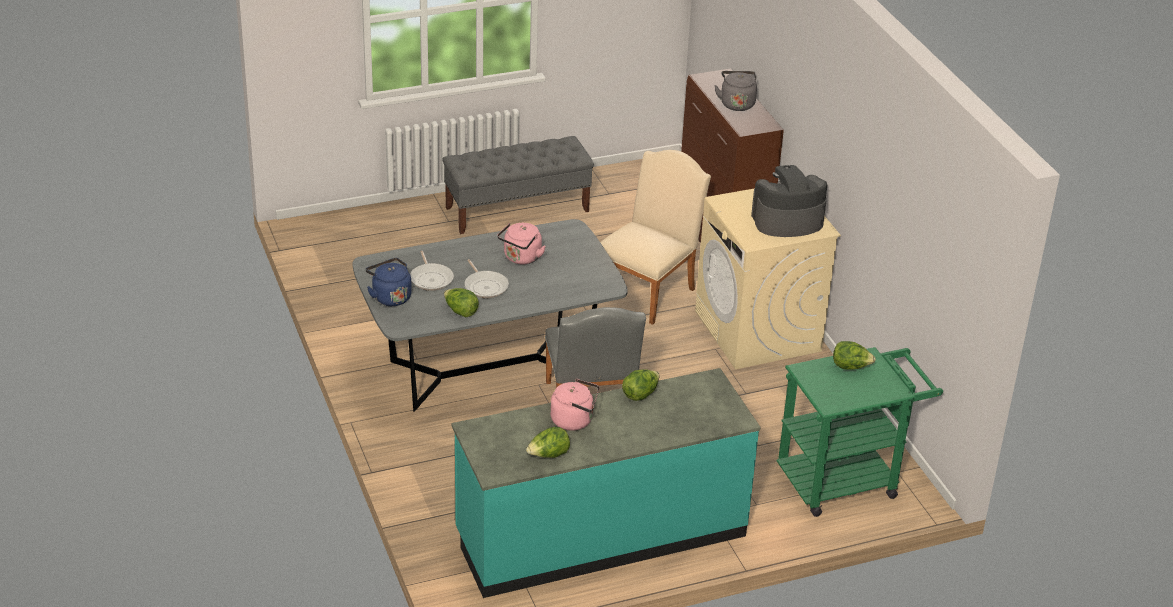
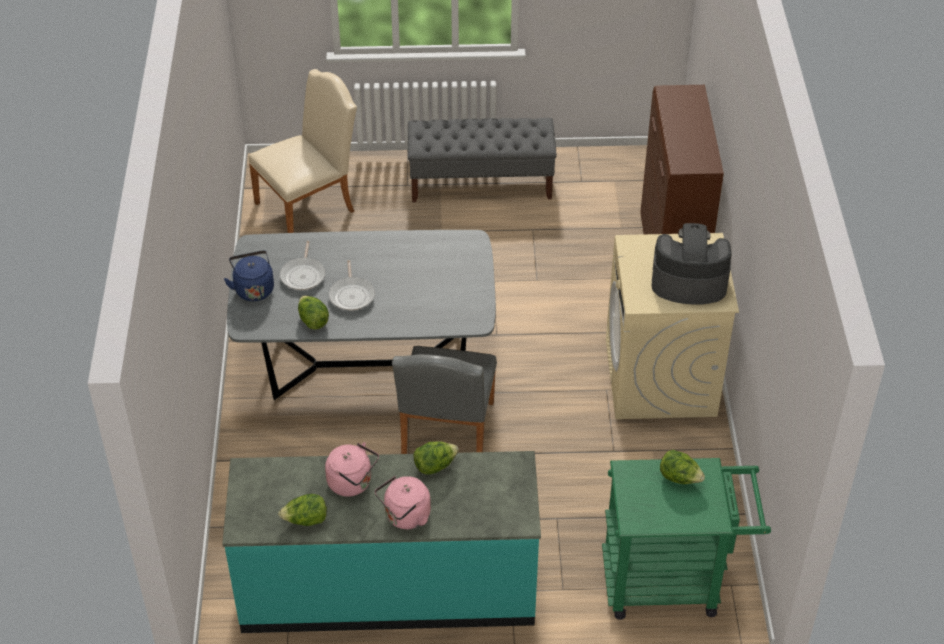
camera: 20 degrees right, 10 degrees up
pink kettle [497,223,546,265] -> pink kettle moved to [375,476,431,529]
beige chair [600,150,711,325] -> beige chair moved to [248,69,357,233]
grey kettle [714,71,757,111] -> none

